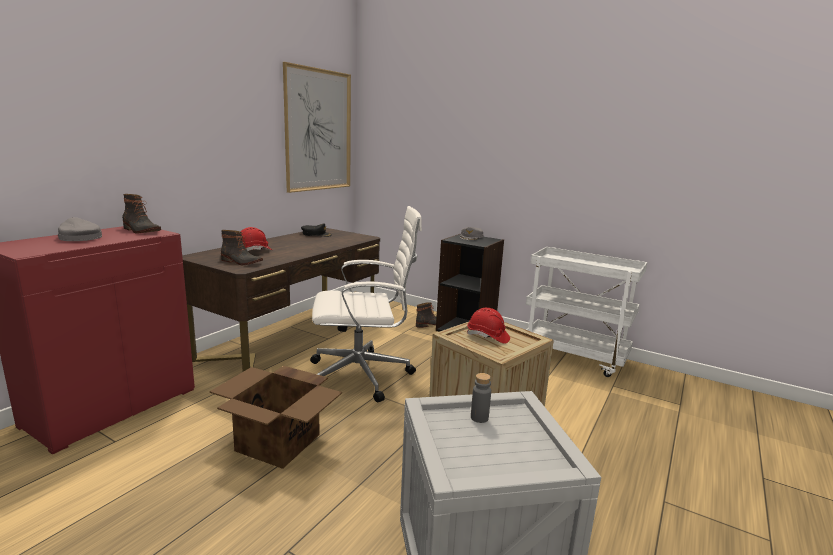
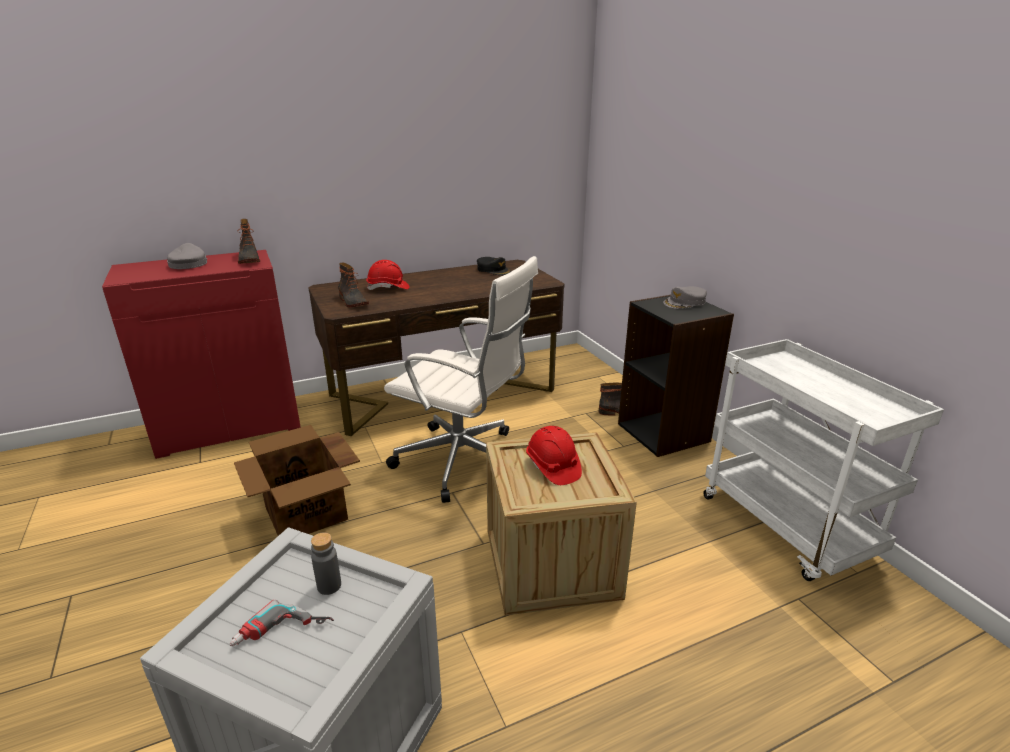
camera: 35 degrees right, 10 degrees up
picture [283,62,351,193] -> none
none -> power drill [230,600,334,646]

